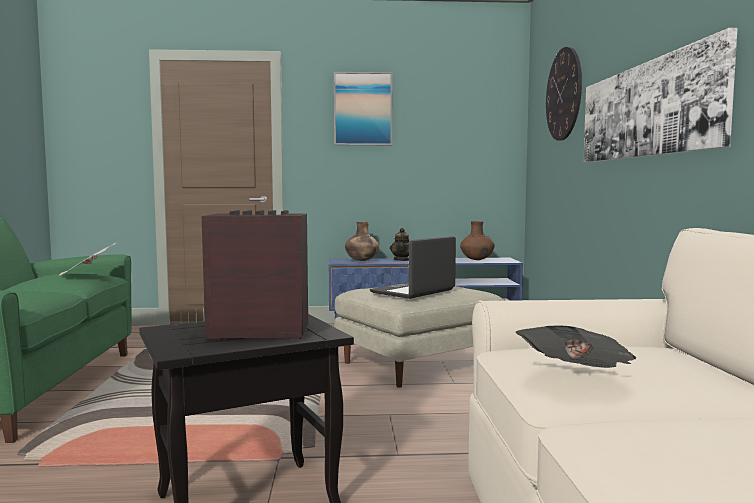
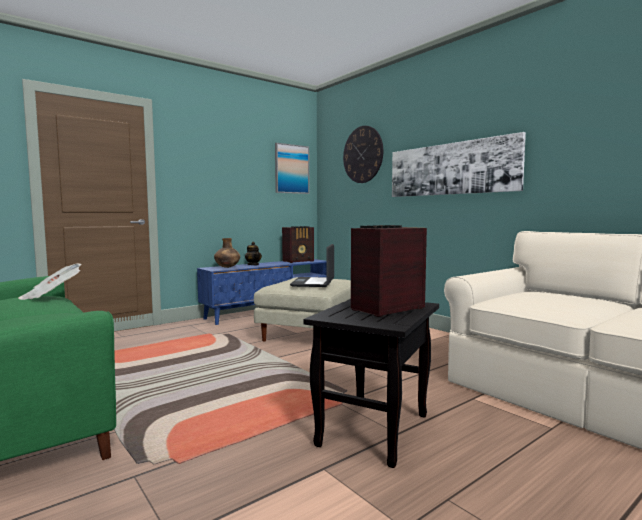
camera: 35 degrees left, 0 degrees up
picture [334,72,392,145] -> picture moved to [275,143,309,194]
brown vase [460,221,495,260] -> radio [282,226,314,263]
newspaper [516,326,636,368] -> none

